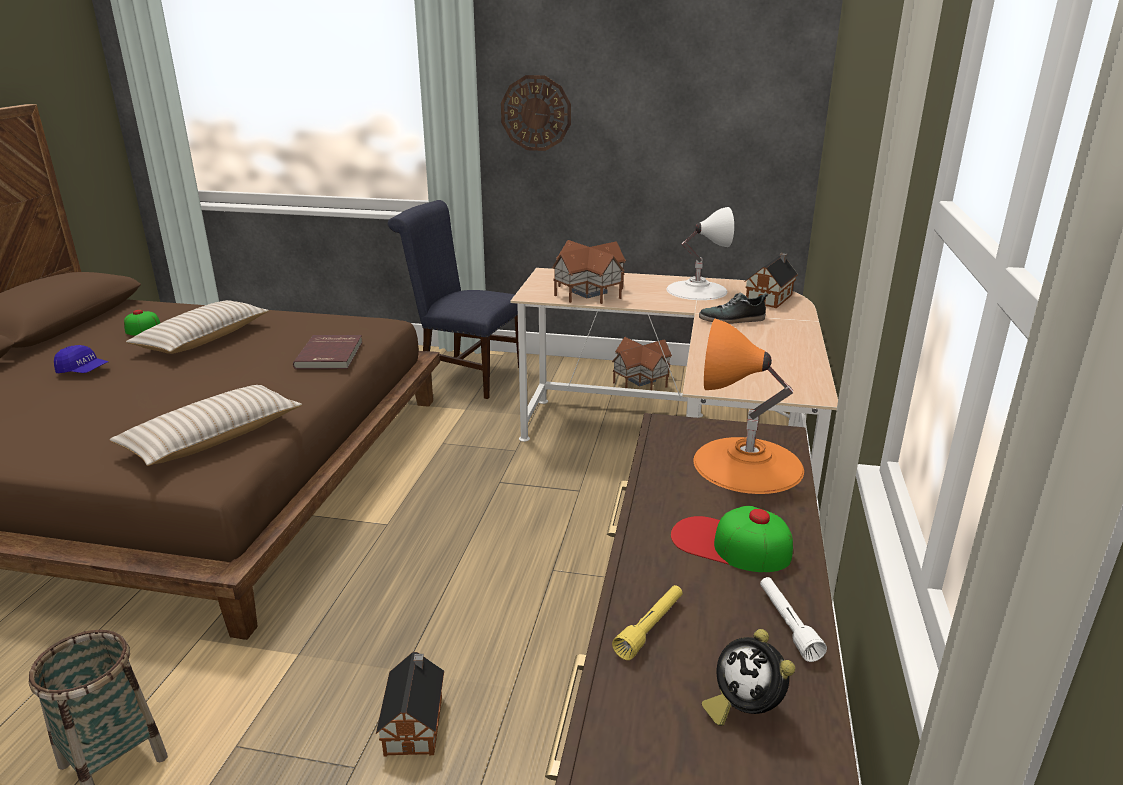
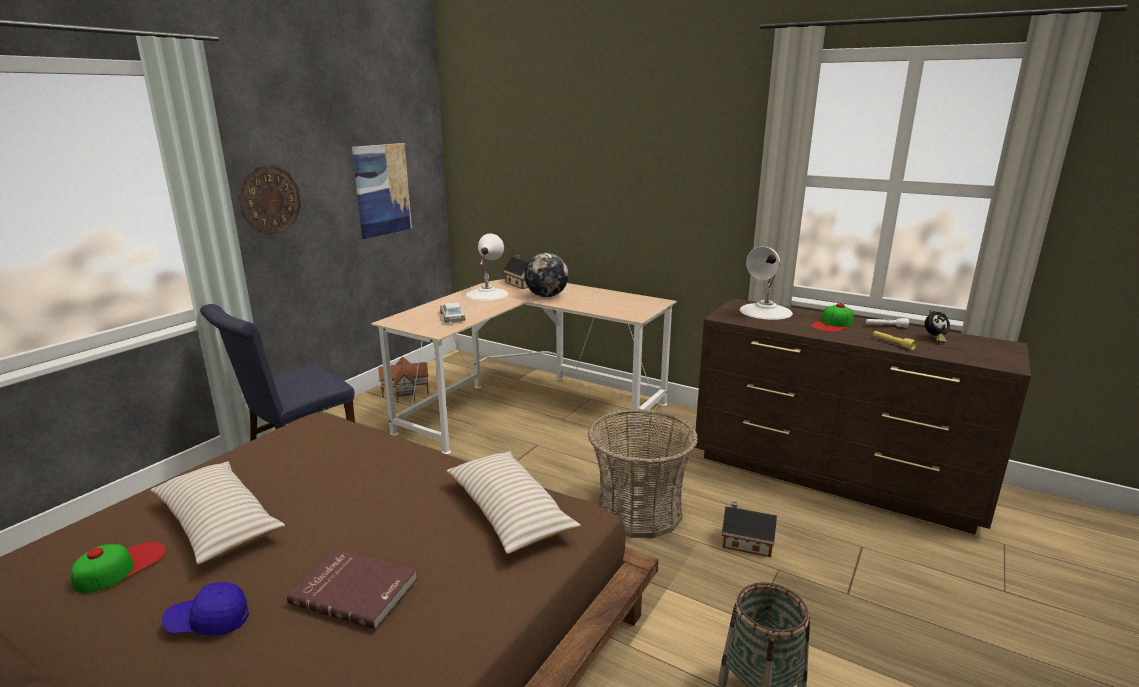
camera: 70 degrees left, 5 degrees down
blue cap [54,345,108,373] -> blue cap turned 135 degrees counterclockwise [162,582,249,636]
red book [293,335,363,369] -> red book moved to [287,549,418,629]
toy house [552,240,626,304] -> toy car [440,302,465,323]
orange table lamp [694,319,804,494] -> white table lamp [740,246,793,320]
shoe [699,293,768,324] -> globe [524,253,568,297]
none -> picture [352,143,412,239]
none -> basket [588,409,698,538]

